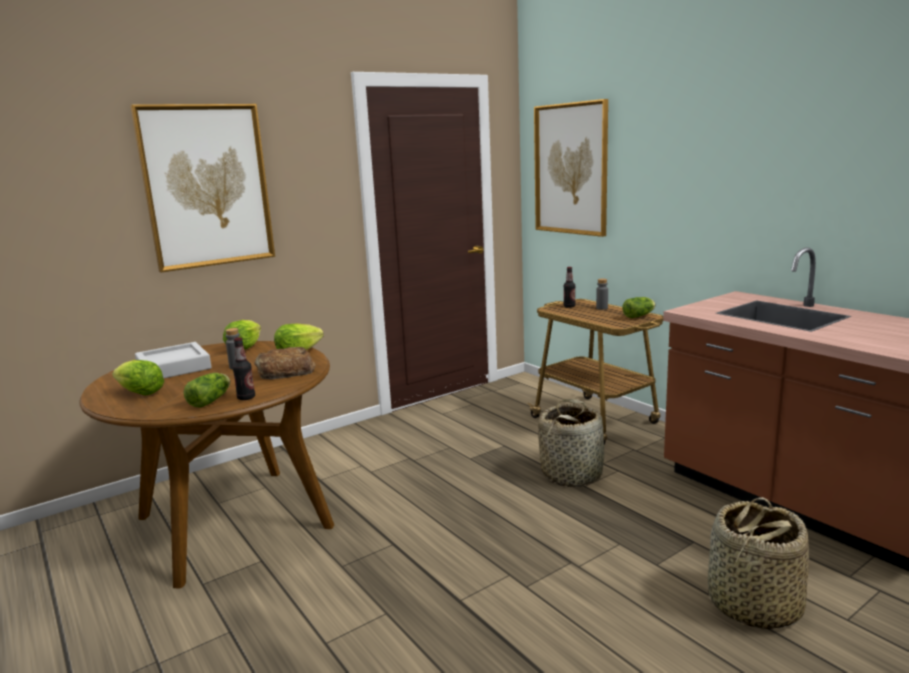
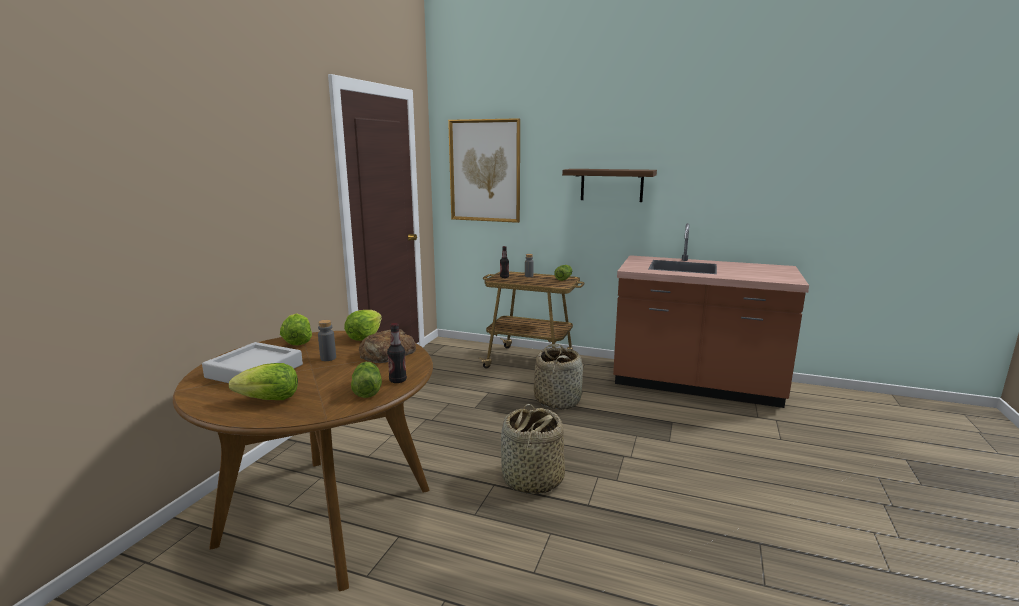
camera: 35 degrees left, 0 degrees up
picture [130,104,275,272] -> none
basket [708,497,809,629] -> basket moved to [501,404,565,494]
none -> shelf [562,169,657,202]

